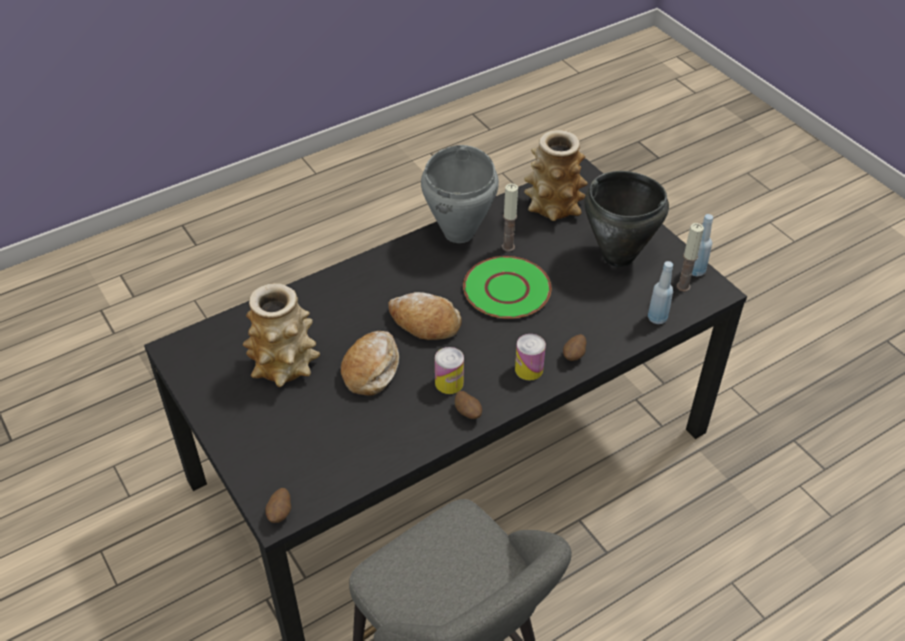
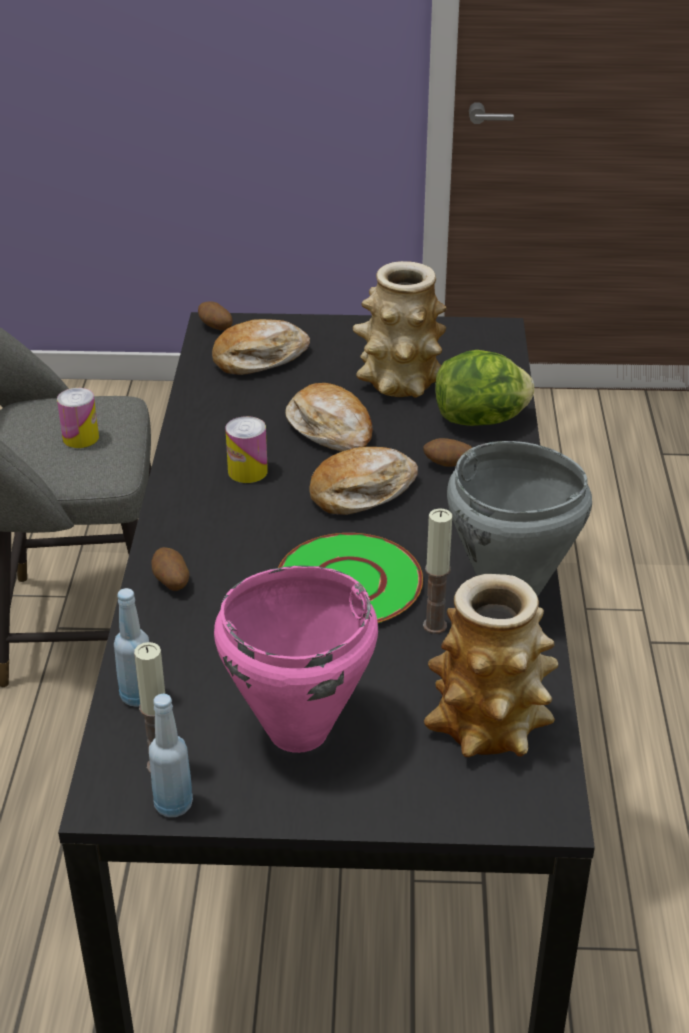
camera: 125 degrees right, 10 degrees down
potato [455,391,482,419] -> potato moved to [423,438,472,467]
can [515,334,546,380] -> can moved to [57,388,99,448]
black cooking pot [584,171,669,267] -> pink cooking pot [214,566,378,753]
none -> bread [212,319,310,375]
none -> lettuce [435,350,535,426]

